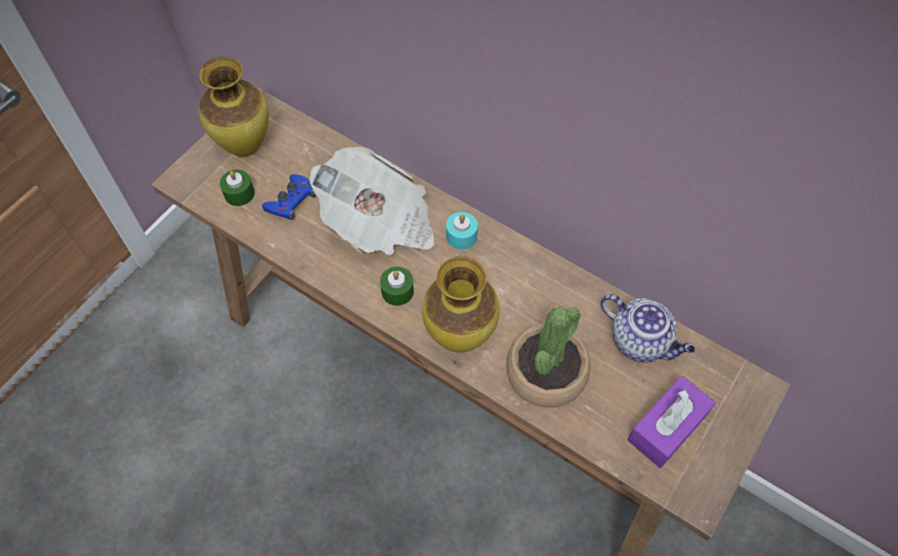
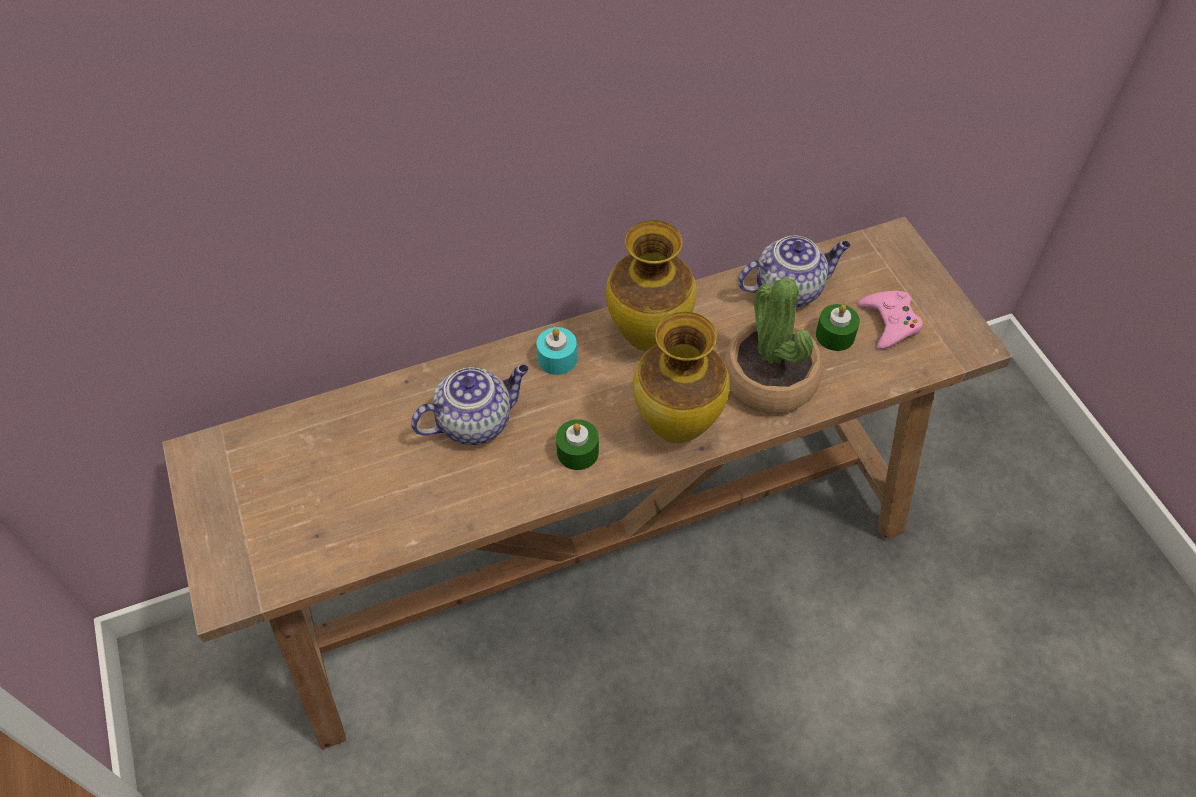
camera: 55 degrees left, 5 degrees down
vase [199,56,269,157] -> vase moved to [606,220,696,352]
green candle [220,169,255,206] -> green candle moved to [816,304,860,351]
blue game controller [262,174,316,220] -> none
newspaper [310,146,435,255] -> teapot [411,365,529,445]
purple tissue box [627,376,716,468] -> pink game controller [858,291,923,349]

